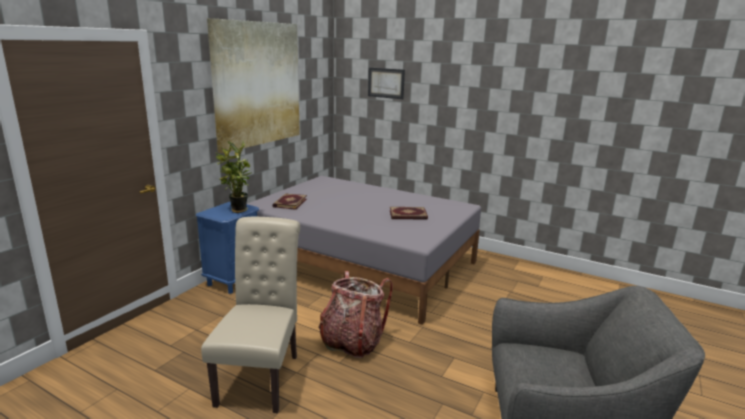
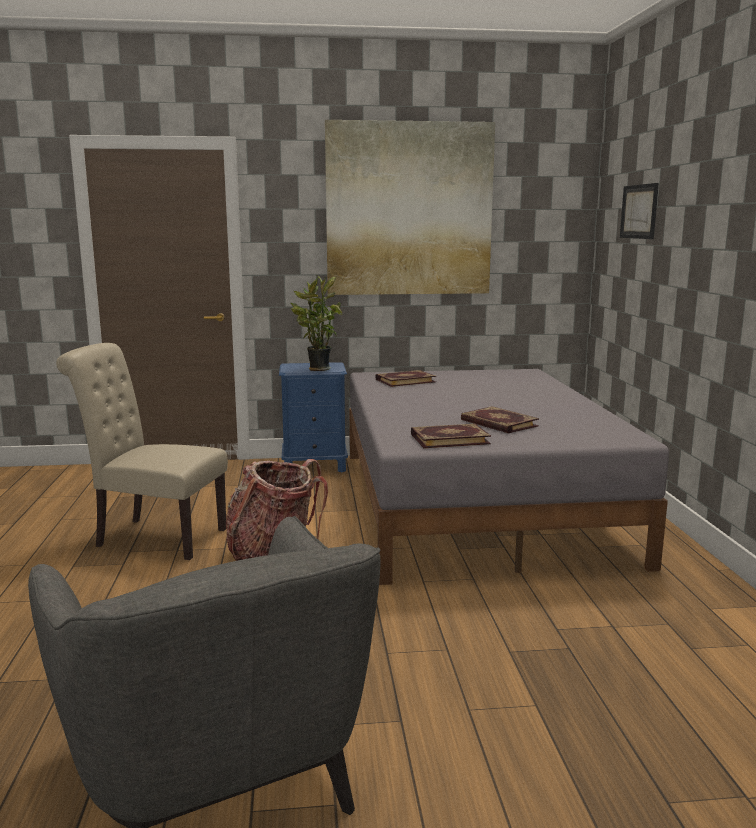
camera: 55 degrees right, 5 degrees down
beige chair [201,217,300,413] -> beige chair turned 135 degrees counterclockwise [56,343,228,560]
none -> book [411,424,491,448]

